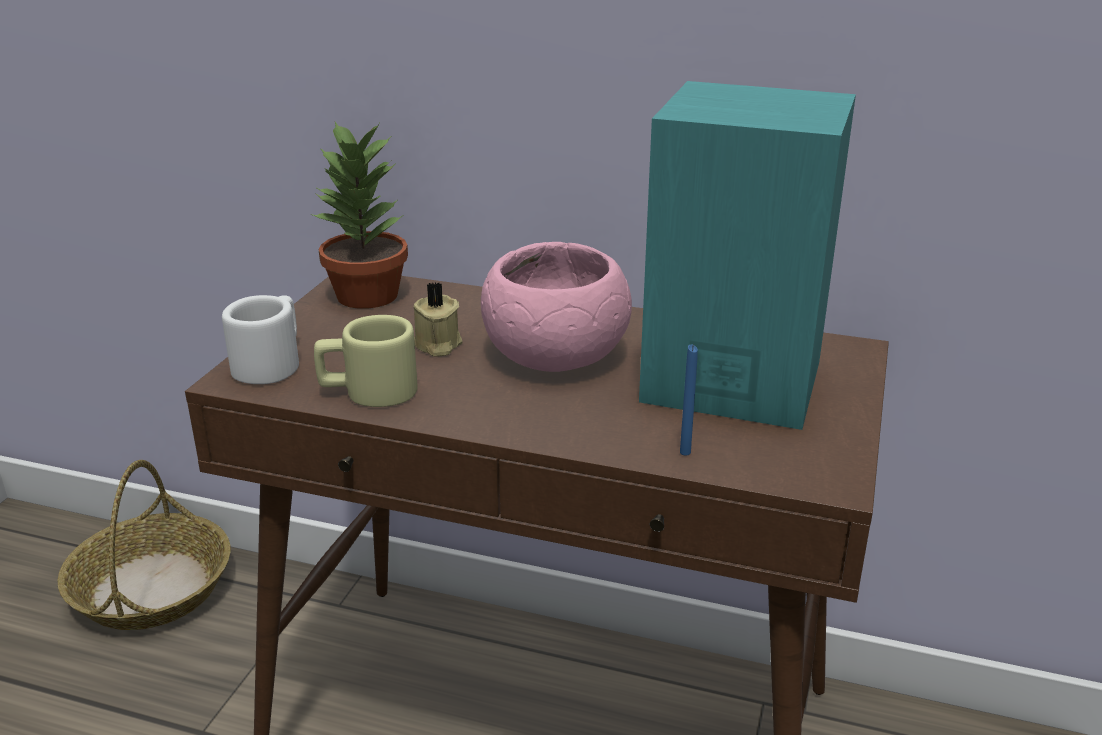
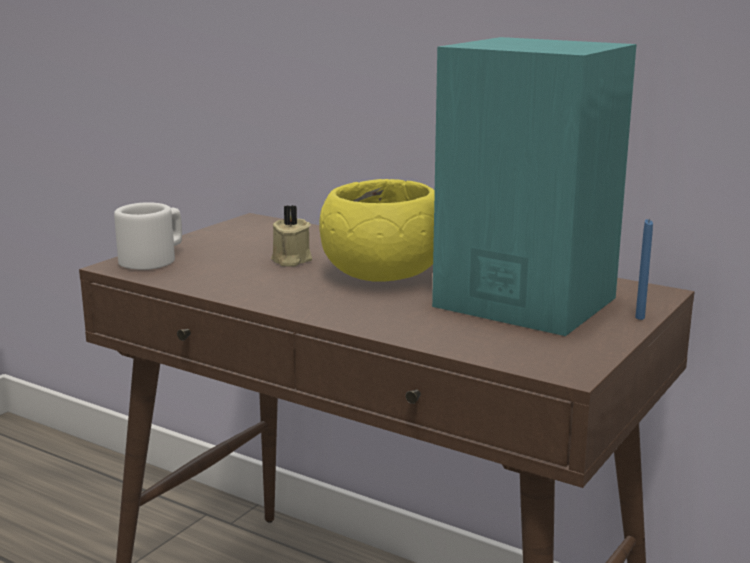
camera: 15 degrees right, 10 degrees down
basket [57,460,230,630] -> none
potted plant [310,121,408,309] -> none
beige mug [314,315,418,407] -> none
pink bowl [481,242,632,372] -> yellow bowl [319,179,435,282]
blue candle [680,345,698,456] -> blue candle moved to [635,219,653,320]

